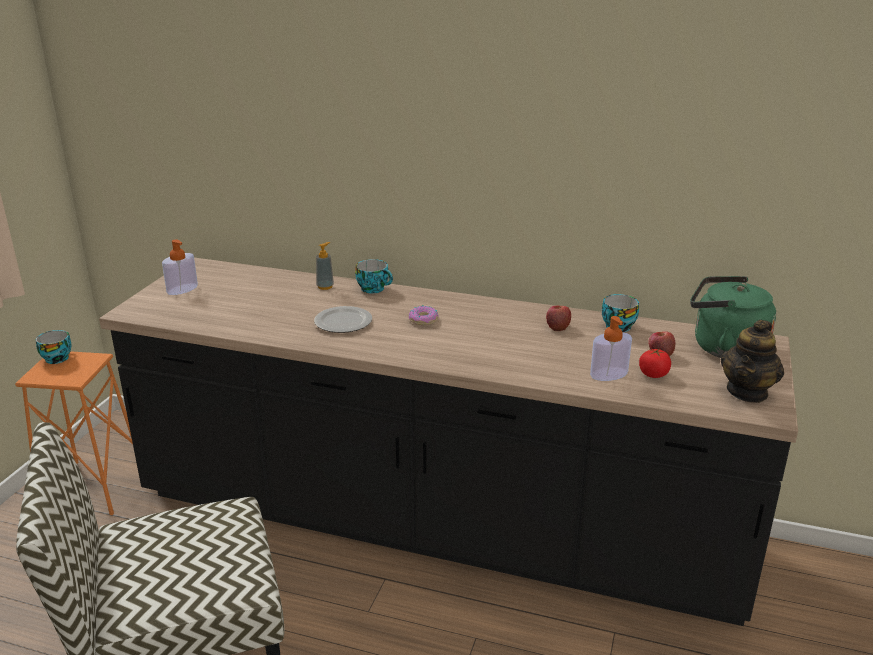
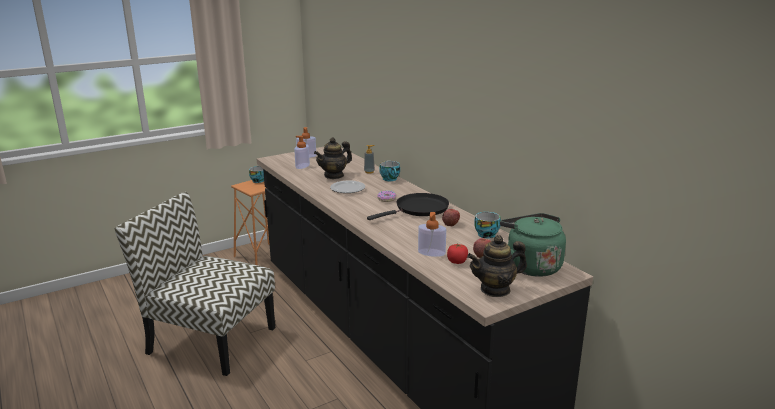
camera: 40 degrees right, 5 degrees down
none -> soap dispenser [294,136,310,169]
none -> teapot [314,137,352,179]
none -> black frying pan [367,193,449,220]

